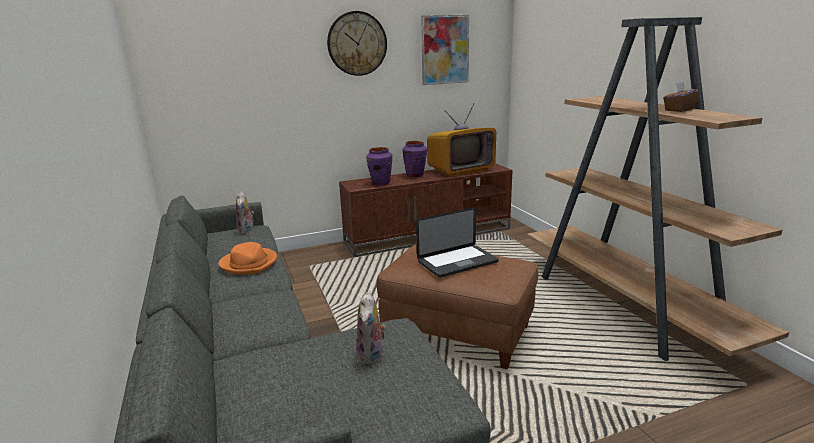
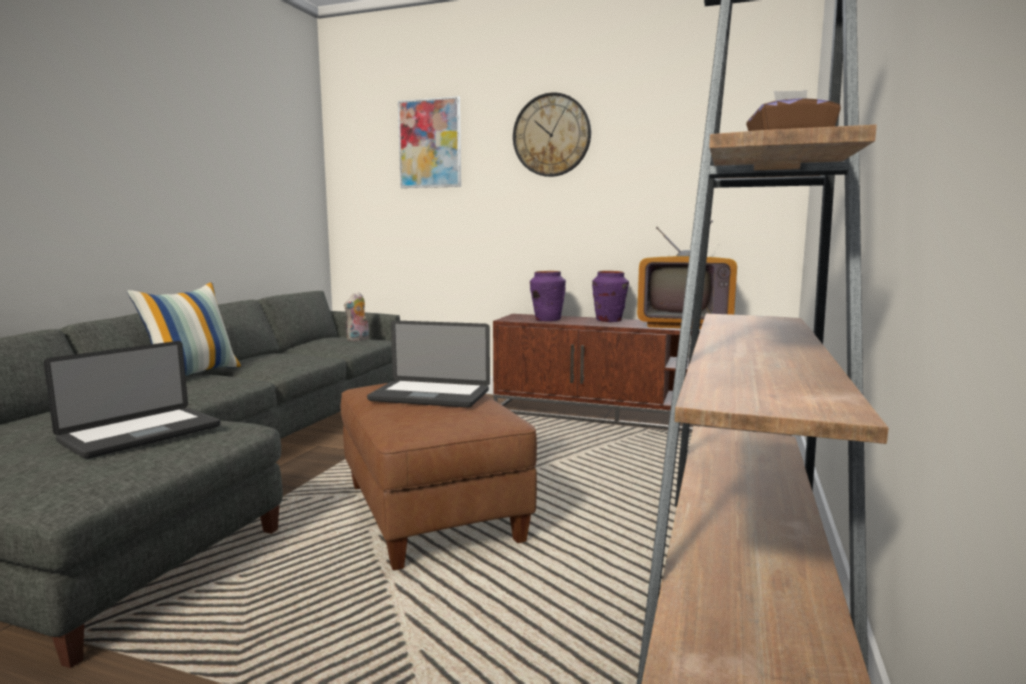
camera: 40 degrees right, 10 degrees down
orange hat [219,242,277,275] -> none
plush toy [356,292,386,366] -> laptop [44,341,220,459]
picture [421,15,469,85] -> picture moved to [398,96,461,188]
none -> pillow [127,282,241,376]

